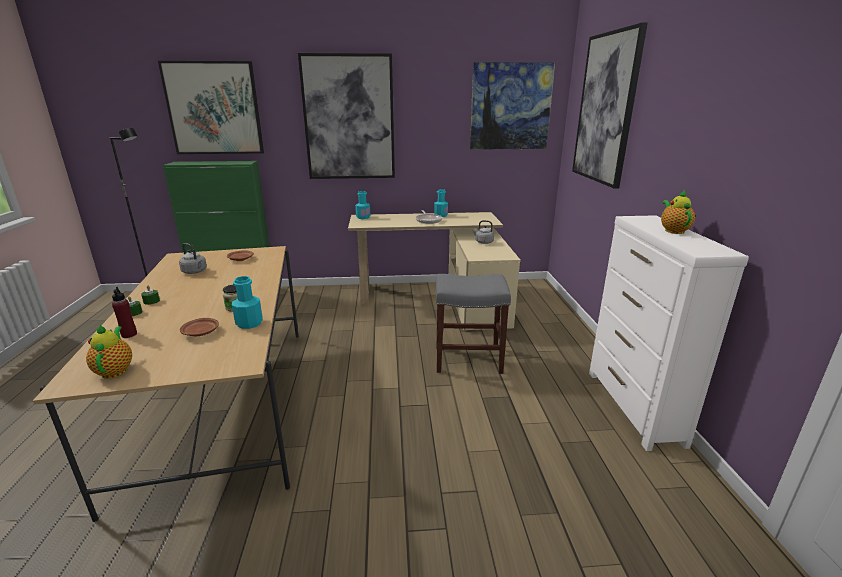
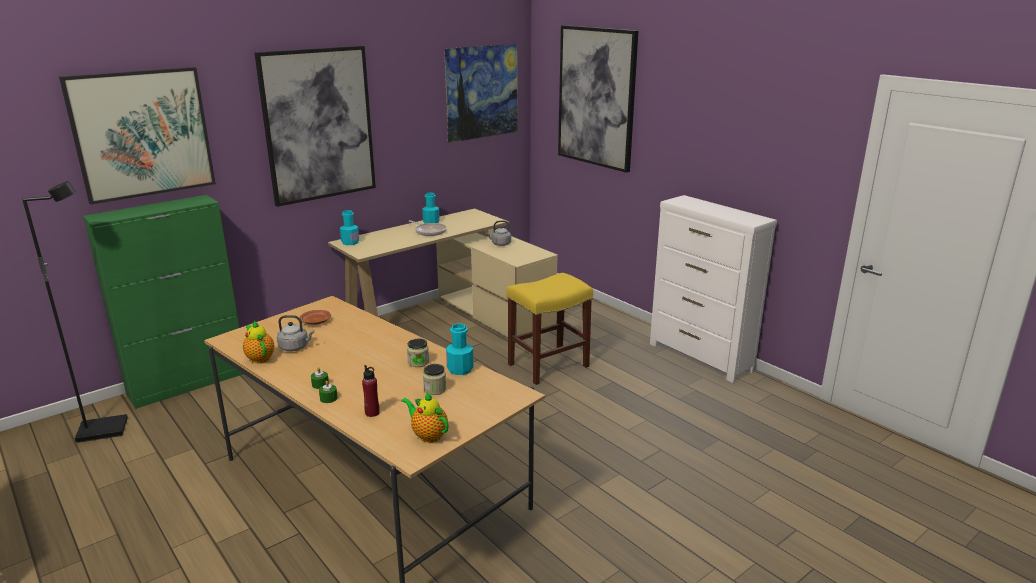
camera: 35 degrees left, 0 degrees up
brown plate [180,318,219,336] -> jar [423,364,446,395]
grey stool [436,274,511,374] -> yellow stool [507,273,593,385]
teapot [661,190,695,234] -> teapot moved to [243,320,275,363]

